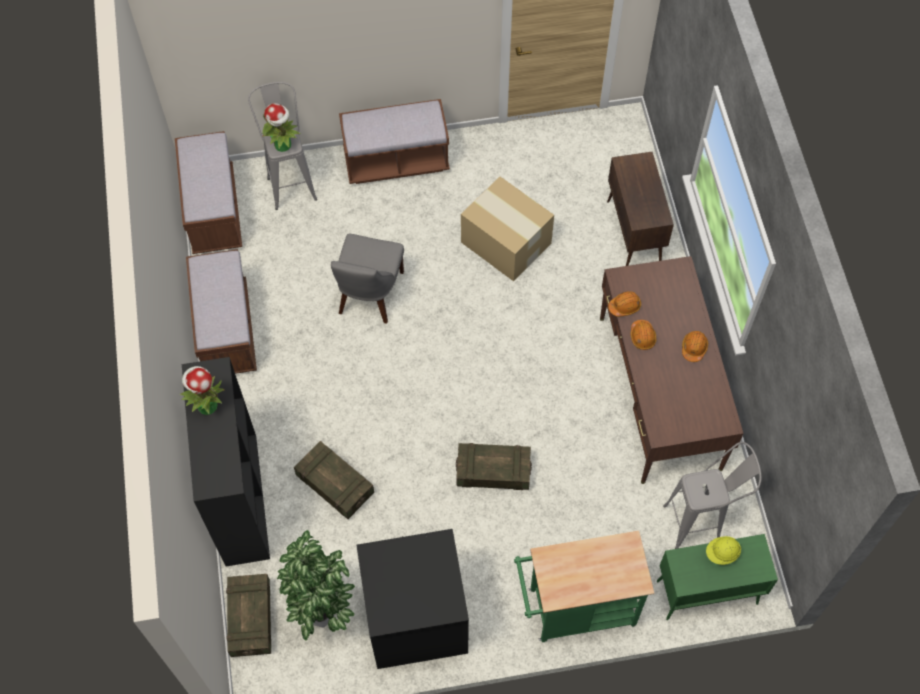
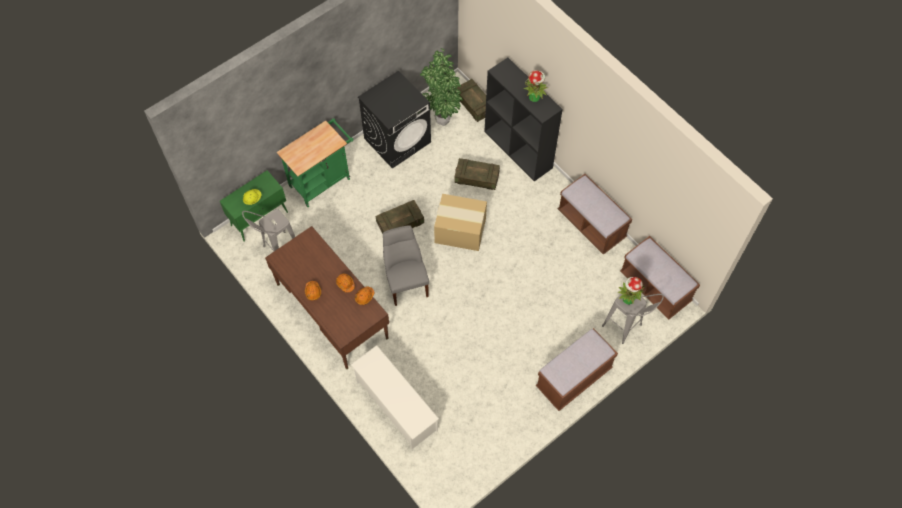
camera: 150 degrees right, 0 degrees up
grey chair [331,234,404,324] -> grey chair moved to [383,225,429,306]
cardboard box [461,177,554,281] -> cardboard box moved to [434,194,487,251]
brown cabinet [607,152,674,266] -> white shoe rack [350,345,439,449]

